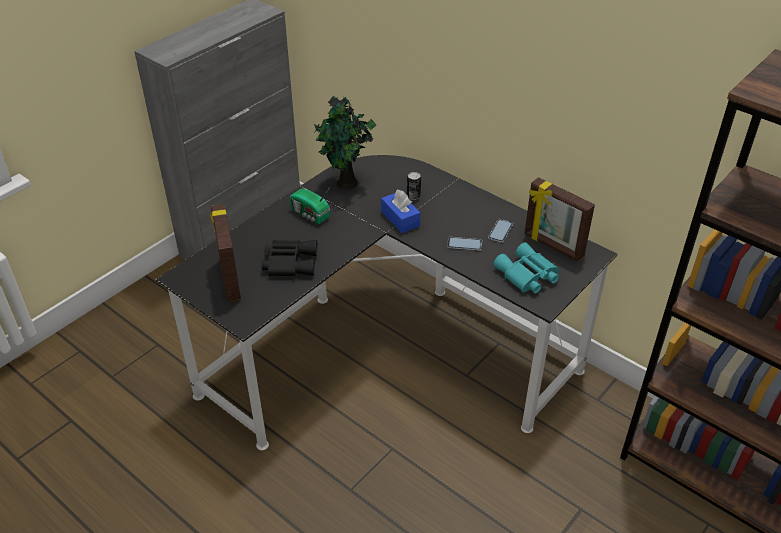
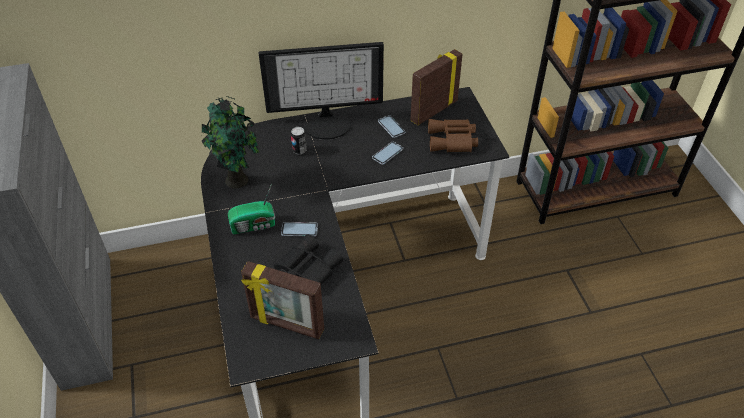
camera: 55 degrees left, 5 degrees up
blue tissue box [381,190,420,233] -> none
turquoise binoculars [493,242,559,293] -> brown binoculars [428,119,478,153]
picture frame [525,177,595,261] -> picture frame turned 150 degrees clockwise [410,49,463,125]
none -> monitor [259,42,384,140]
none -> phone [281,222,318,237]

